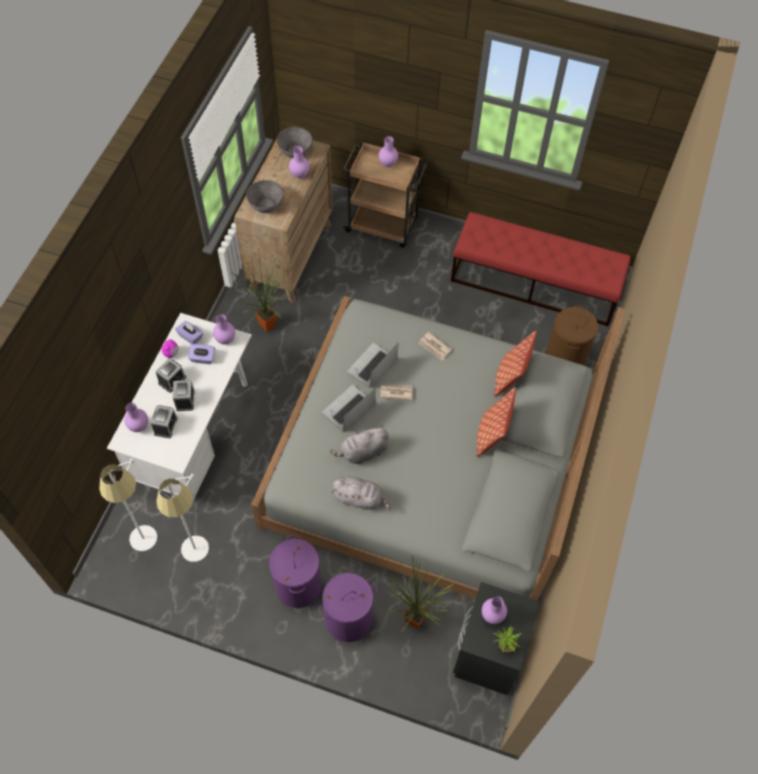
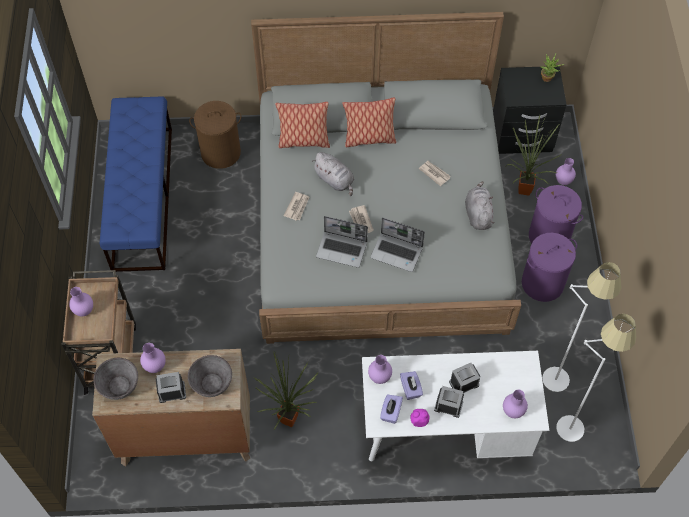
camera: 110 degrees left, 0 degrees up
alarm clock [150,405,178,438] -> alarm clock moved to [156,372,186,403]
grey plush toy [330,425,389,464] -> grey plush toy moved to [312,152,354,196]
red bench [451,212,631,326] -> blue bench [100,97,172,272]
purple vase [482,596,507,624] -> purple vase moved to [556,158,576,185]
none -> newspaper [419,161,451,186]

